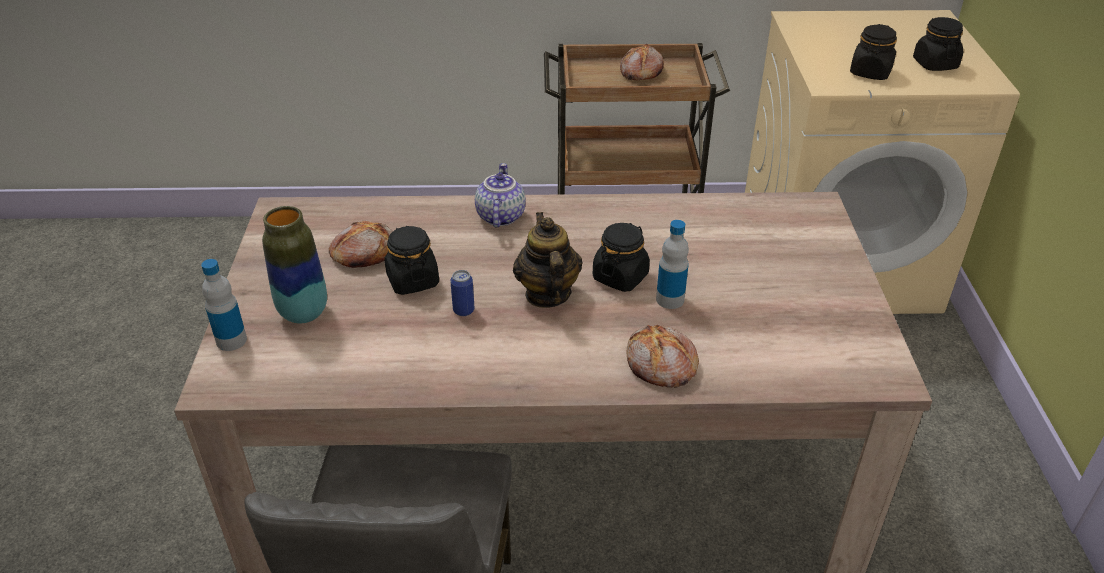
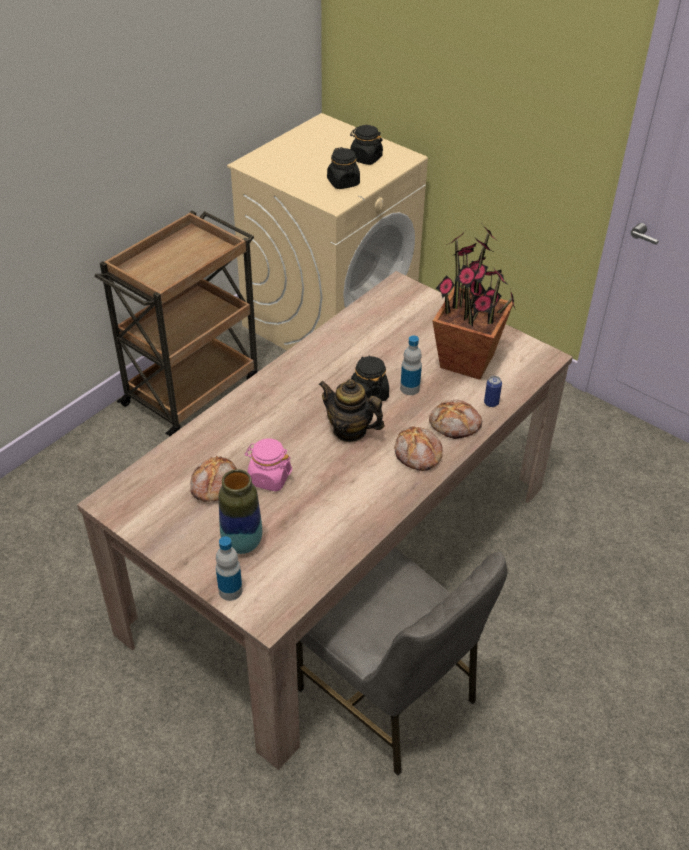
camera: 50 degrees left, 5 degrees up
black jar [384,226,439,295] -> pink jar [244,439,292,491]
can [450,270,474,316] -> can moved to [484,376,502,407]
teapot [475,163,526,228] -> none
bread [620,43,664,81] -> bread moved to [394,426,443,471]
none -> potted plant [433,225,516,380]

